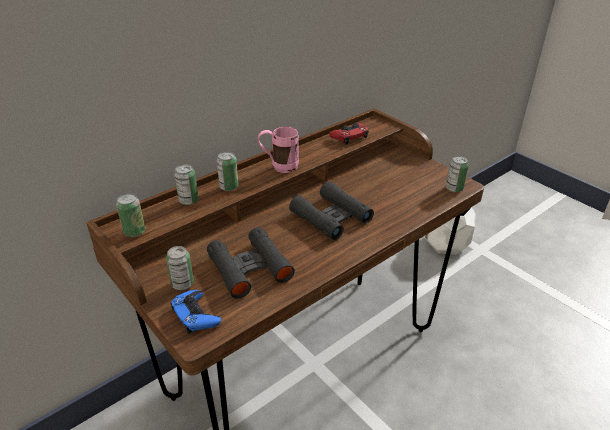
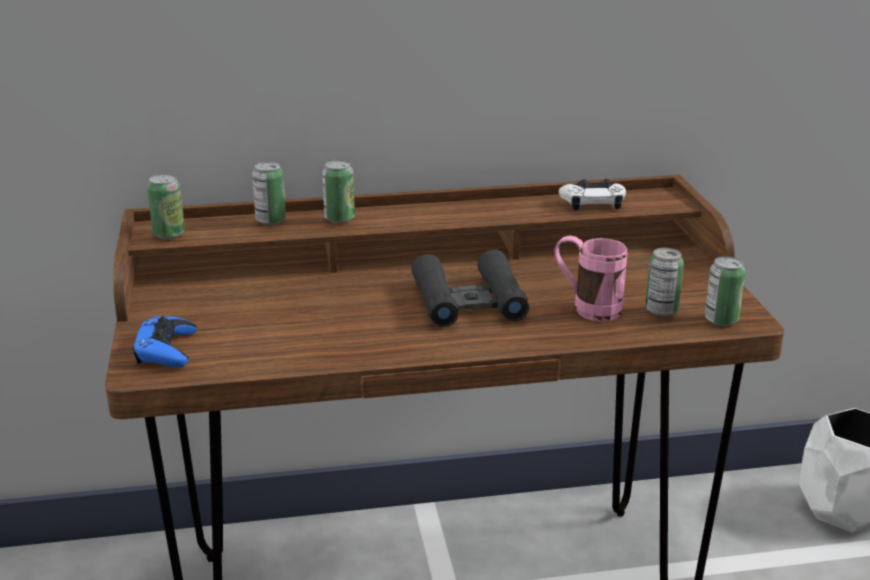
camera: 30 degrees right, 10 degrees down
can [166,246,194,290] -> can moved to [645,248,684,316]
black binoculars [207,227,295,299] -> none
pink mug [258,127,299,173] -> pink mug moved to [554,236,627,322]
red game controller [329,122,368,144] -> white game controller [559,179,626,210]

